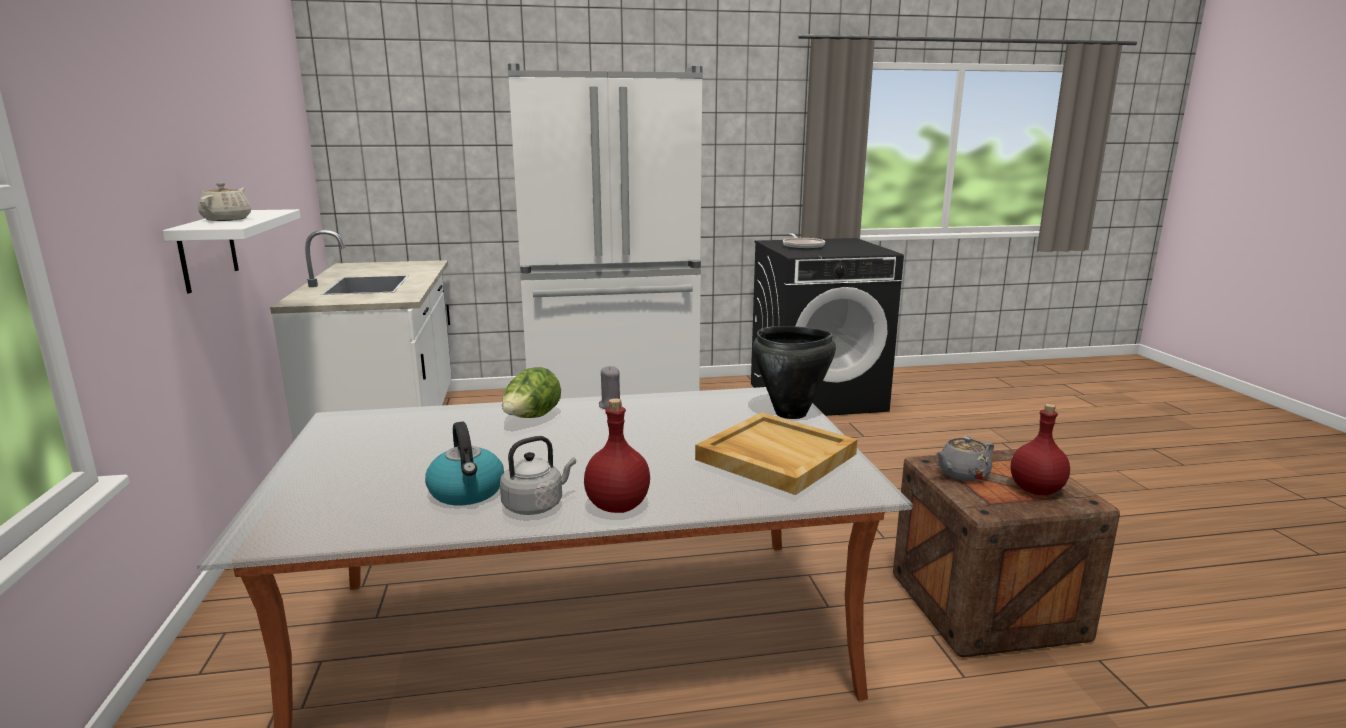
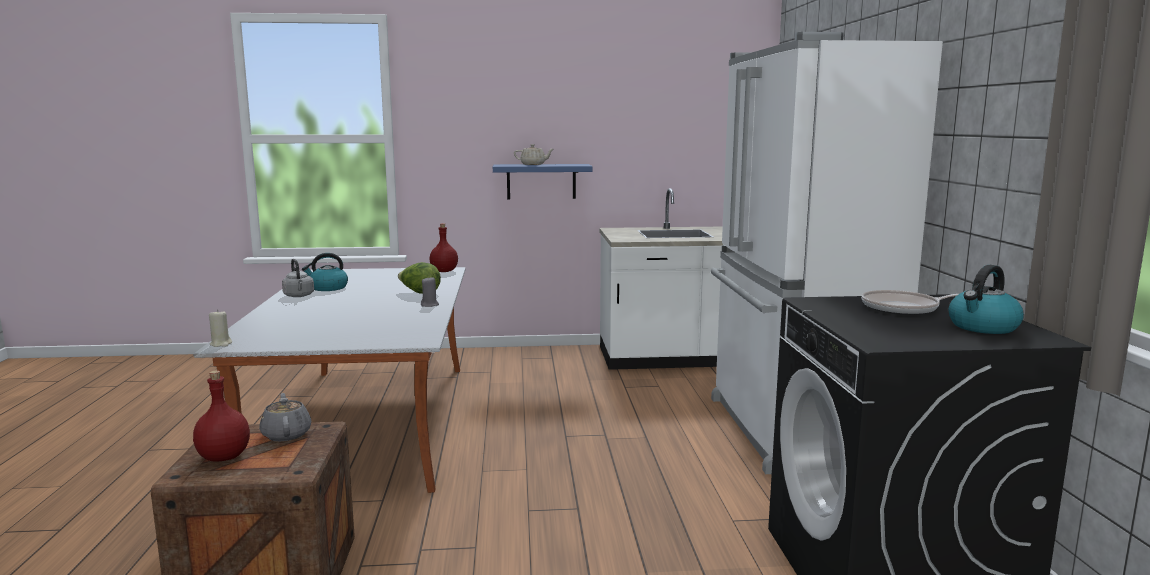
camera: 95 degrees right, 5 degrees down
white shelf [163,209,301,294] -> blue shelf [493,164,592,199]
red bottle [584,398,650,513] -> red bottle moved to [430,223,458,272]
beige tray [695,412,858,495] -> none
black cooking pot [753,326,836,419] -> none
none -> beige candle [209,310,232,347]
none -> kettle [949,265,1024,334]

